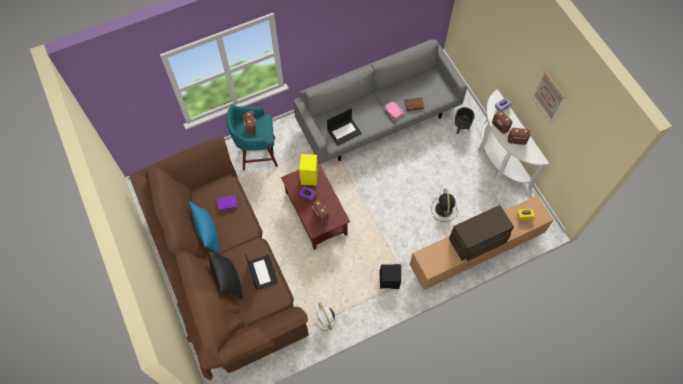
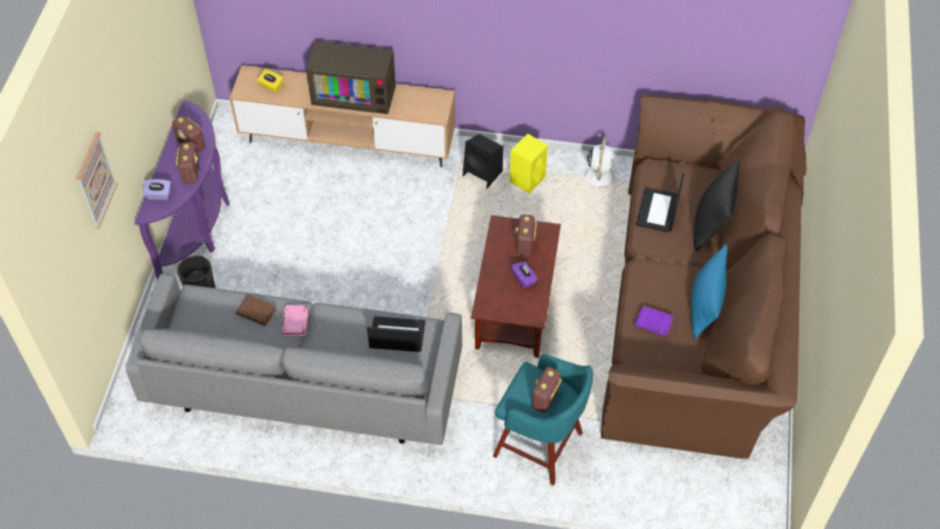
camera: 145 degrees left, 10 degrees down
yellow speaker [299,154,318,186] -> yellow speaker moved to [510,134,548,193]
black fan [431,189,458,222] -> none
white console table [478,89,549,190] -> purple console table [135,100,230,280]
picture [532,70,566,123] -> picture moved to [76,132,118,229]

